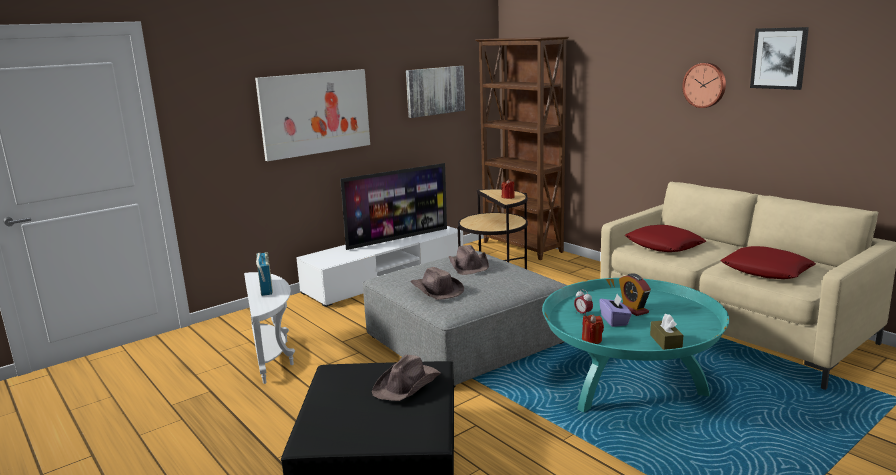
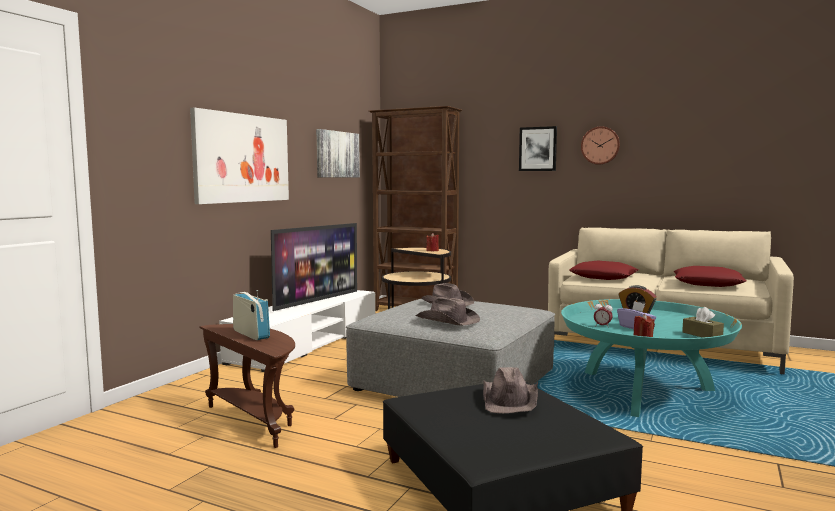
camera: 25 degrees left, 10 degrees down
white side table [244,272,295,384] -> brown side table [200,324,295,448]
picture [750,27,809,90] -> picture moved to [519,126,557,171]

